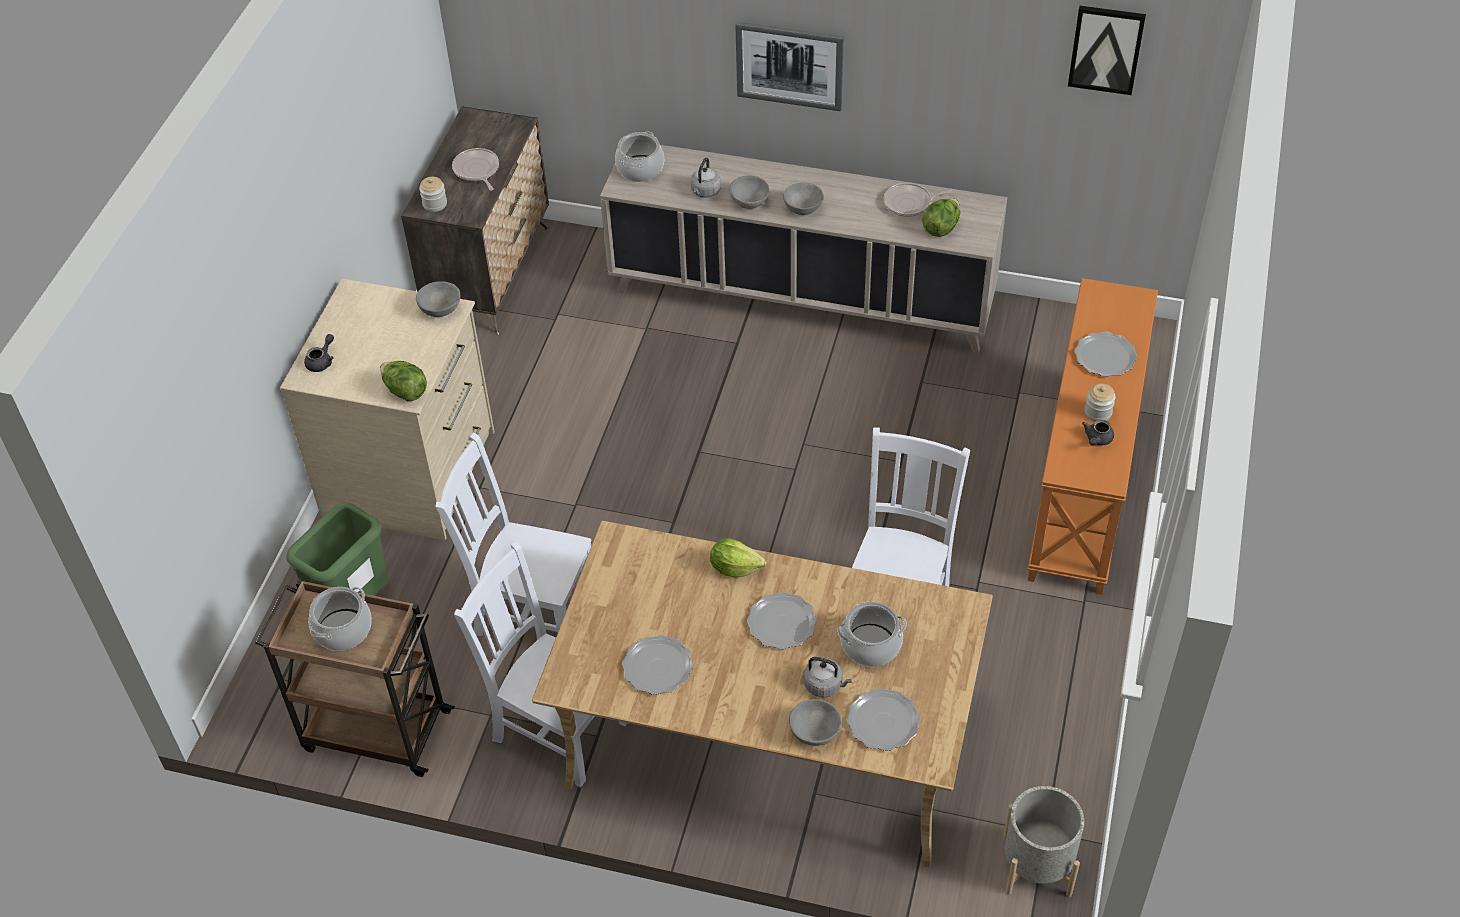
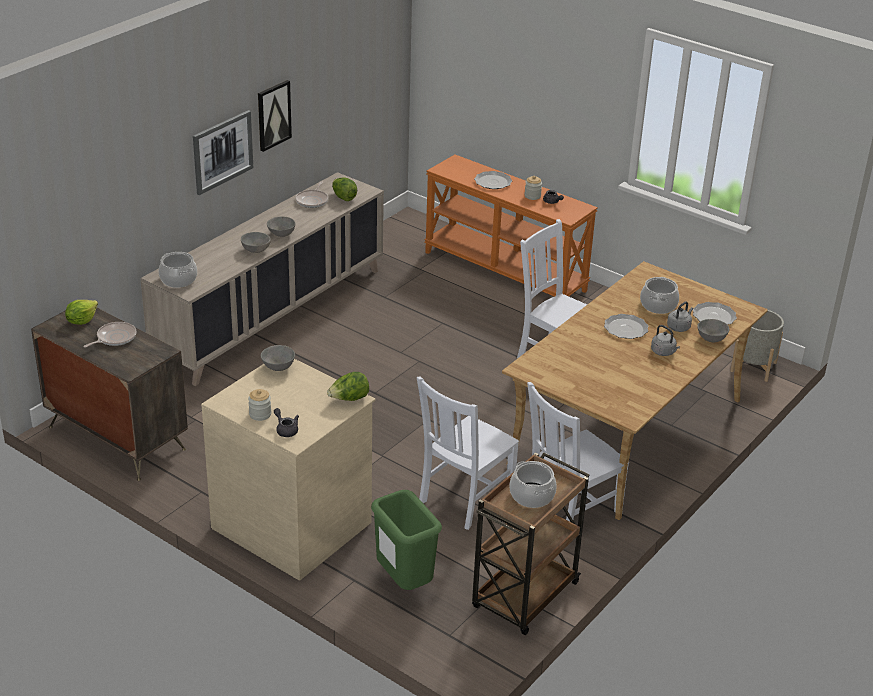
camera: 70 degrees left, 15 degrees down
jar [419,177,447,212] -> jar moved to [248,389,271,421]
frying pan [452,148,499,191] -> frying pan turned 135 degrees clockwise [83,322,136,348]
plate [622,635,694,695] -> none
grey kettle [690,158,721,198] -> grey kettle moved to [651,325,680,356]
lettuce [710,538,766,577] -> lettuce moved to [65,300,98,325]
picture [1068,6,1146,95] -> picture moved to [258,80,292,152]

